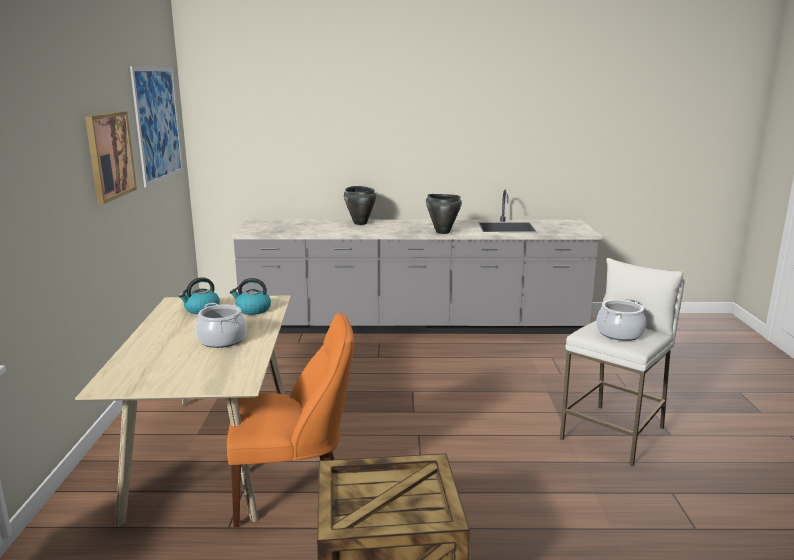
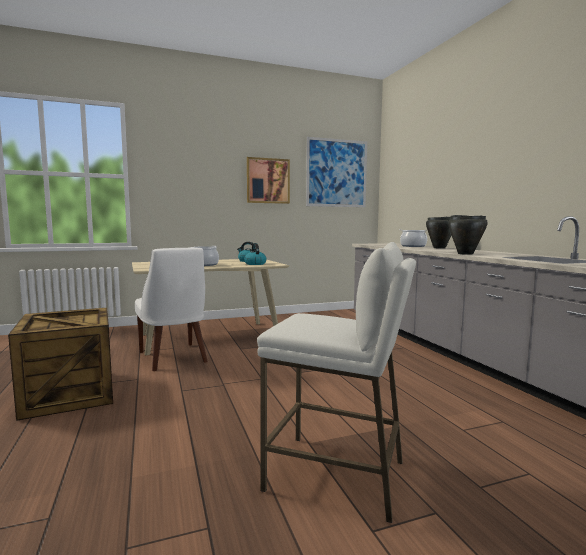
camera: 70 degrees right, 10 degrees down
orange chair [227,313,354,527] -> white chair [135,248,208,371]
cooking pot [596,298,646,341] -> cooking pot moved to [399,229,428,247]

